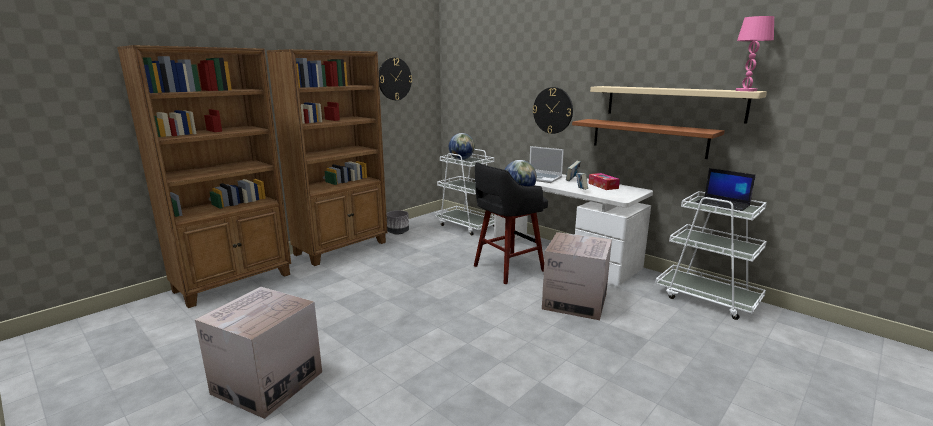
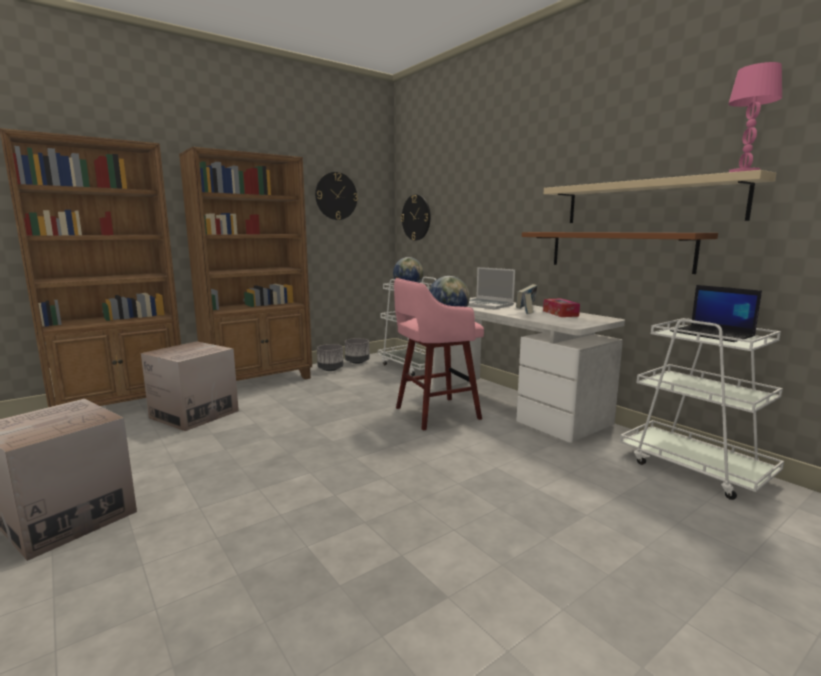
camera: 10 degrees right, 5 degrees down
black stool [474,162,548,284] -> pink stool [394,278,484,431]
wall clock [533,87,573,134] -> wall clock moved to [401,194,431,241]
cardboard box [542,232,612,320] -> cardboard box moved to [141,341,239,431]
none -> grey planter [345,338,370,364]

